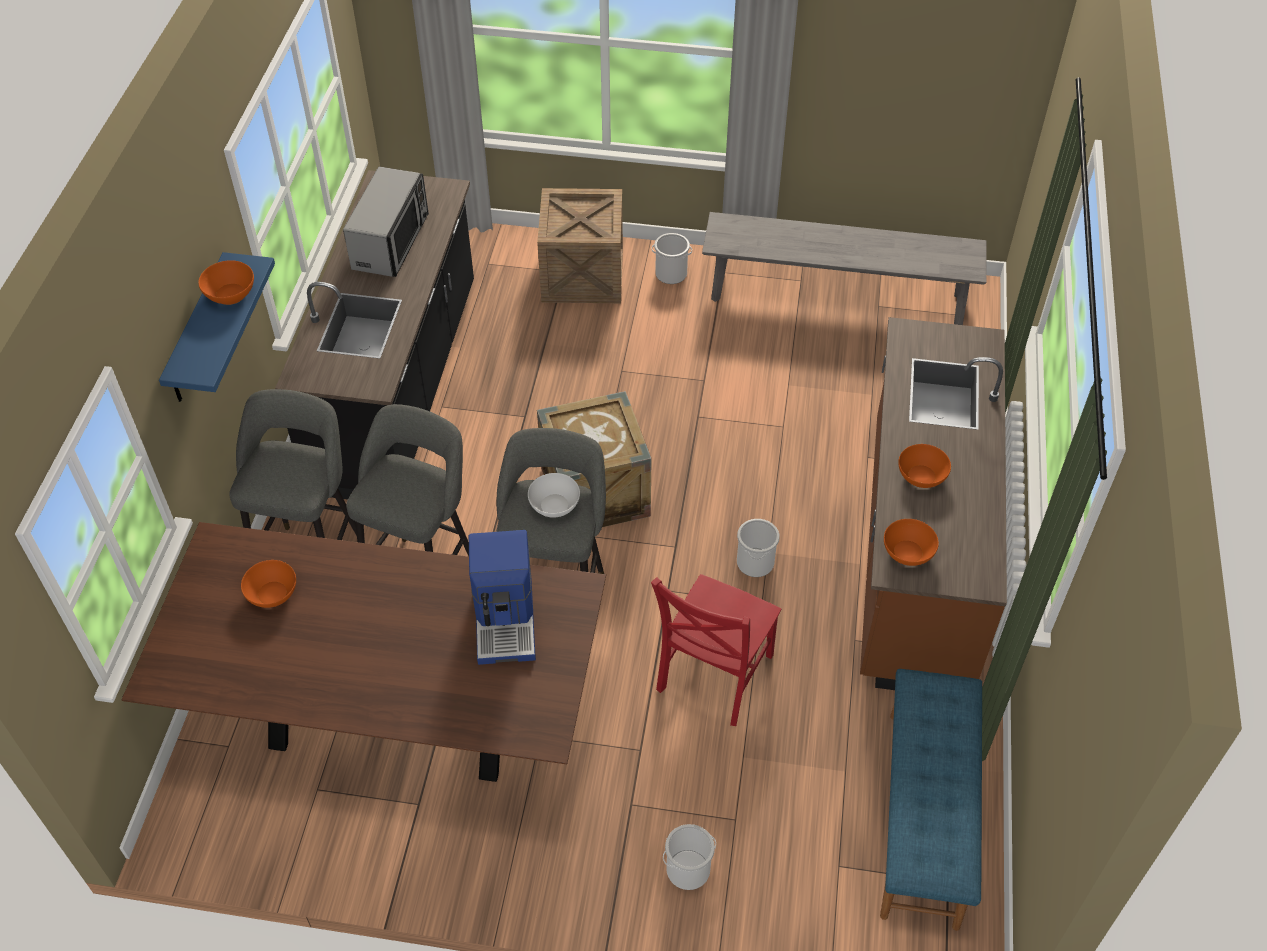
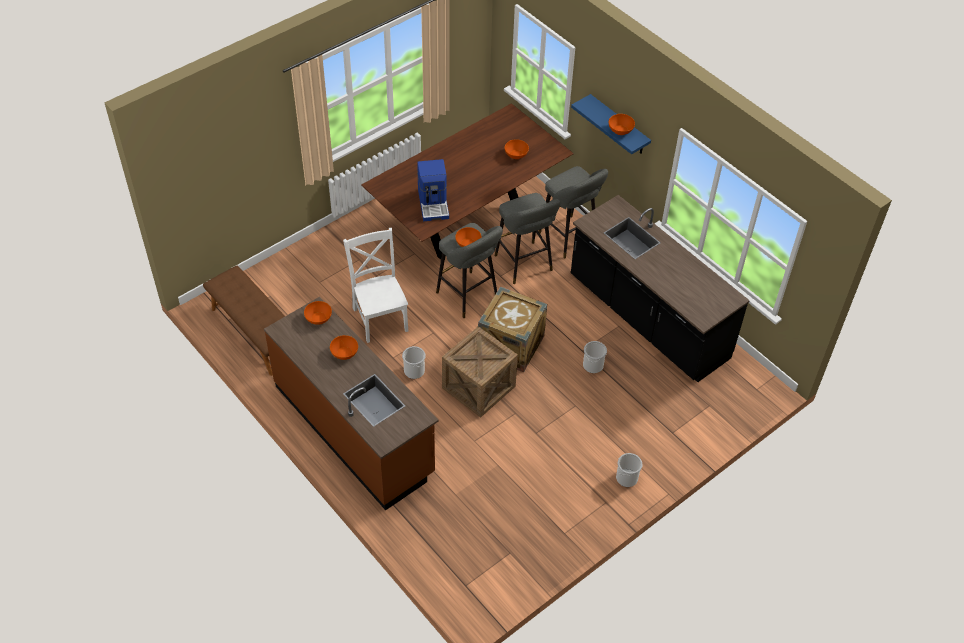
camera: 130 degrees right, 0 degrees up
microwave [343,166,429,277] -> none
coffee machine [469,530,536,665] -> coffee machine turned 135 degrees counterclockwise [417,159,449,221]
white bowl [528,473,580,518] -> orange bowl [455,227,482,247]
crate [537,188,623,303] -> crate moved to [442,326,518,418]
red chair [651,574,781,726] -> white chair [343,228,408,343]
bucket [663,824,716,890] -> bucket moved to [583,341,607,373]
grey bench [702,212,987,325] -> none
blue bench [880,669,982,931] -> brown bench [203,266,285,376]

